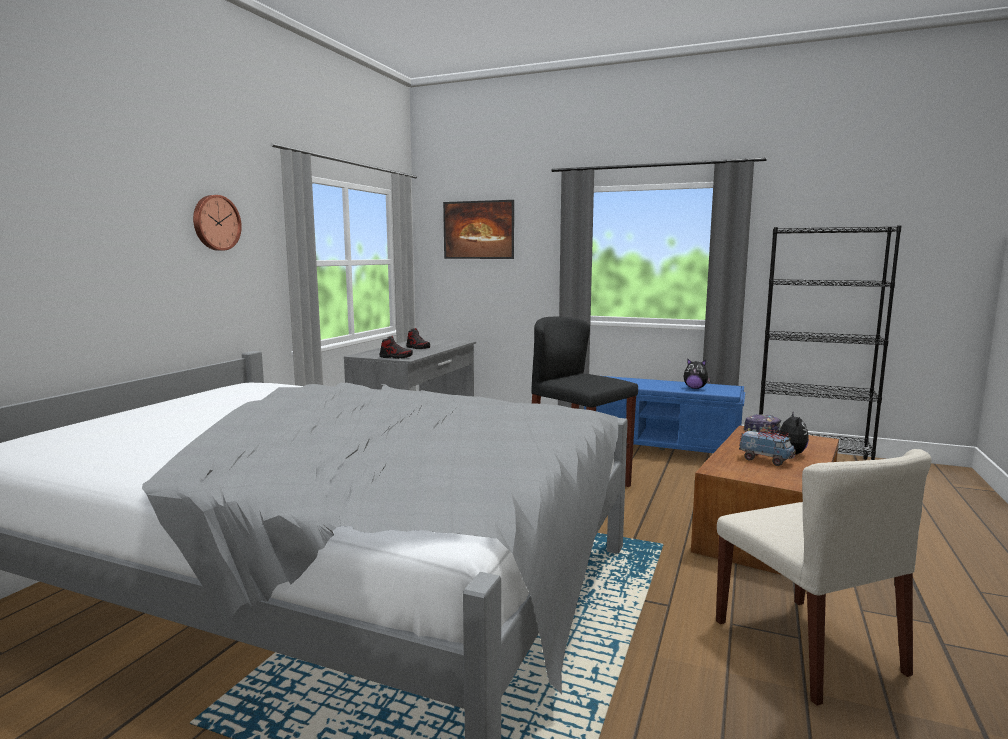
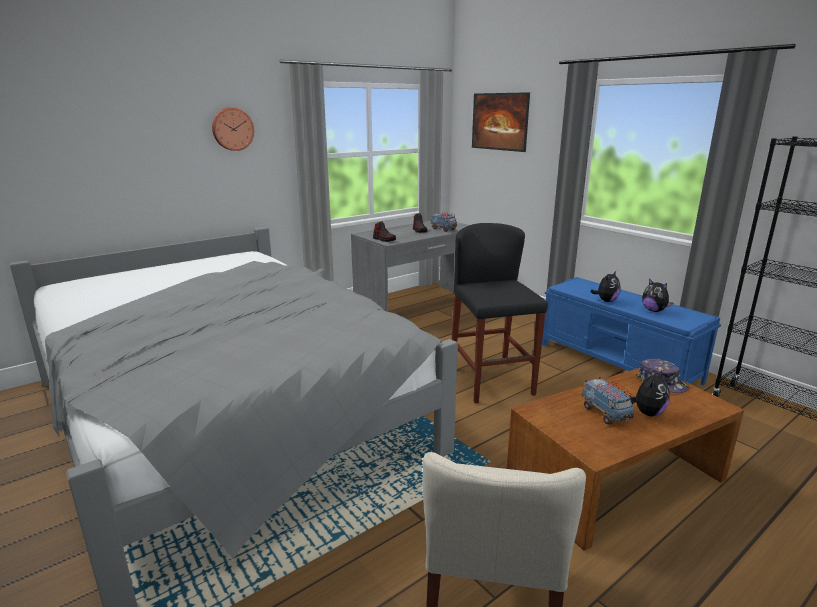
camera: 30 degrees right, 10 degrees up
none -> toy truck [431,212,458,232]
none -> plush toy [590,271,620,302]

